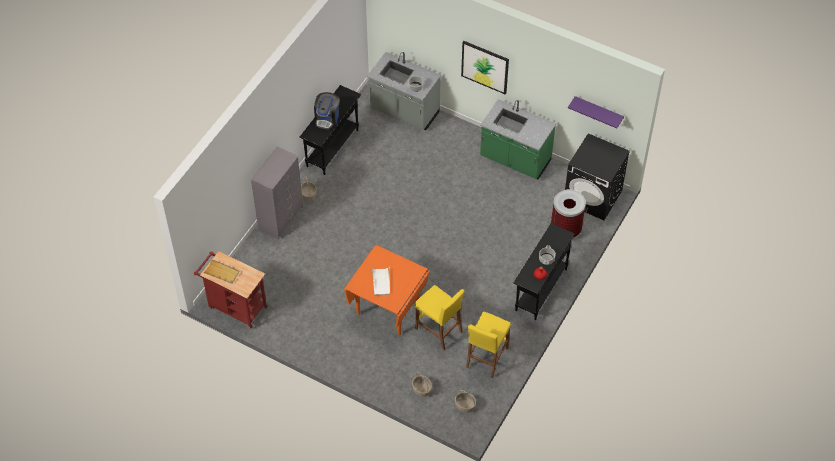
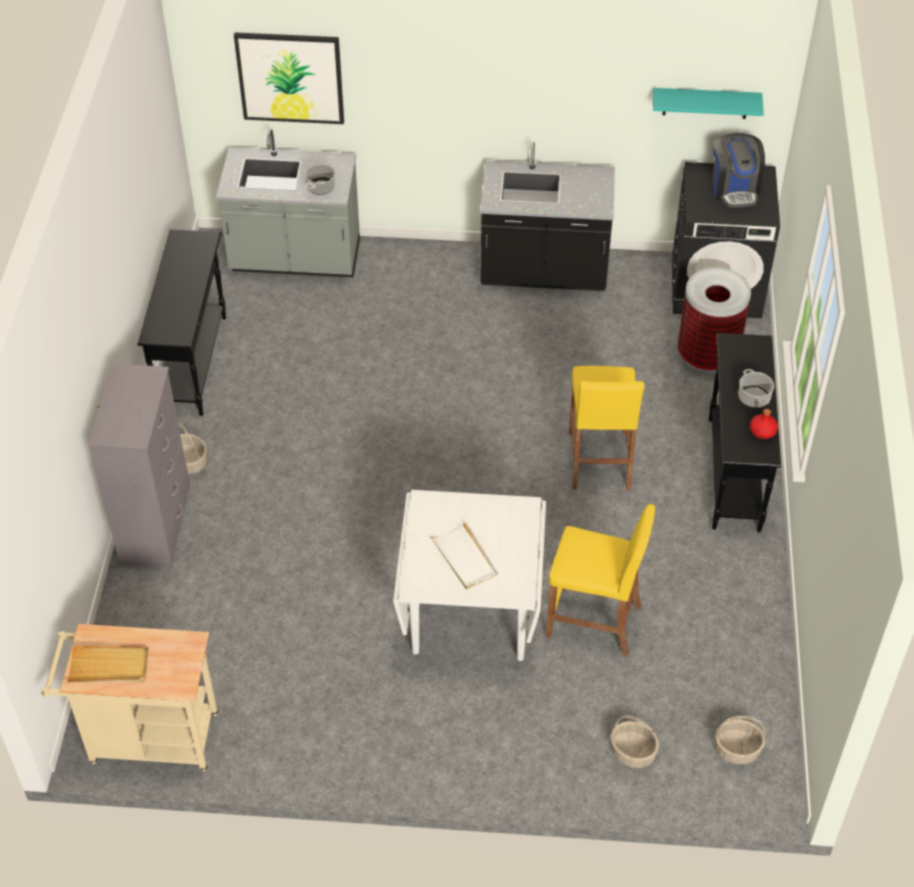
camera: 25 degrees left, 5 degrees down
red cart [194,251,267,329] -> beige cart [41,624,218,771]
coffee machine [314,92,340,129] -> coffee machine moved to [712,133,765,208]
orange dining table [344,245,430,335] -> white dining table [393,490,546,661]
picture [461,41,509,94] -> picture moved to [234,32,344,124]
yellow stool [466,312,511,378] -> yellow stool moved to [569,366,645,490]
green counter [480,99,556,179] -> black counter [480,142,615,291]
purple shelf [568,96,624,128] -> turquoise shelf [653,88,764,119]

